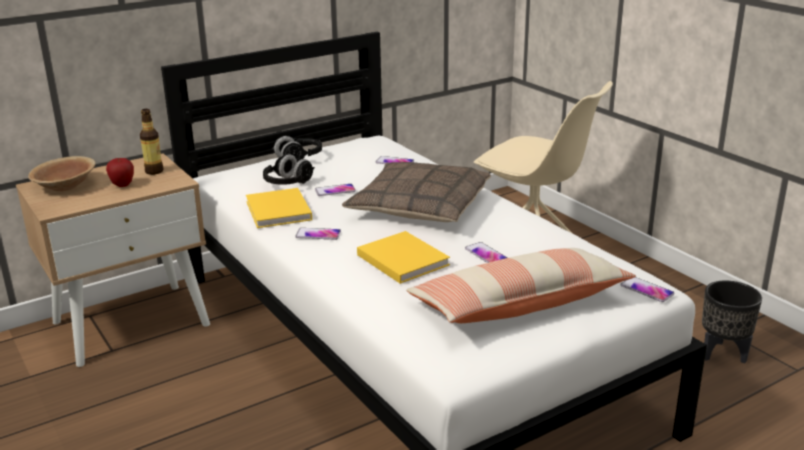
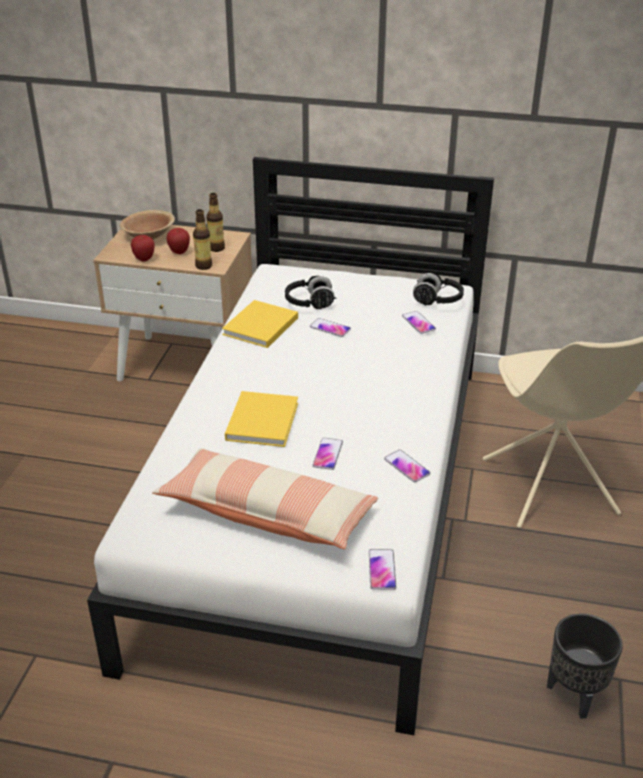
camera: 45 degrees right, 10 degrees up
black headphones [272,136,322,162] -> black headphones moved to [413,273,464,305]
phone [295,228,341,240] -> phone moved to [384,450,431,482]
pillow [342,162,491,222] -> none
none -> apple [131,235,155,262]
none -> bottle [193,209,212,270]

